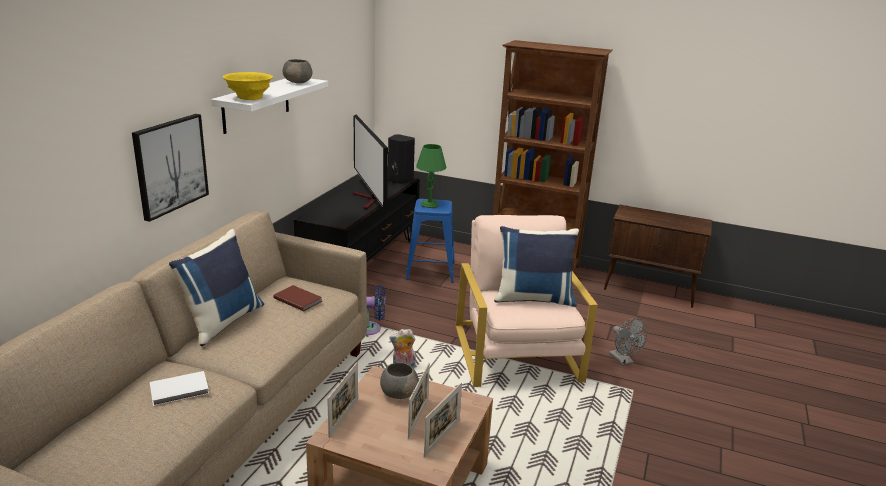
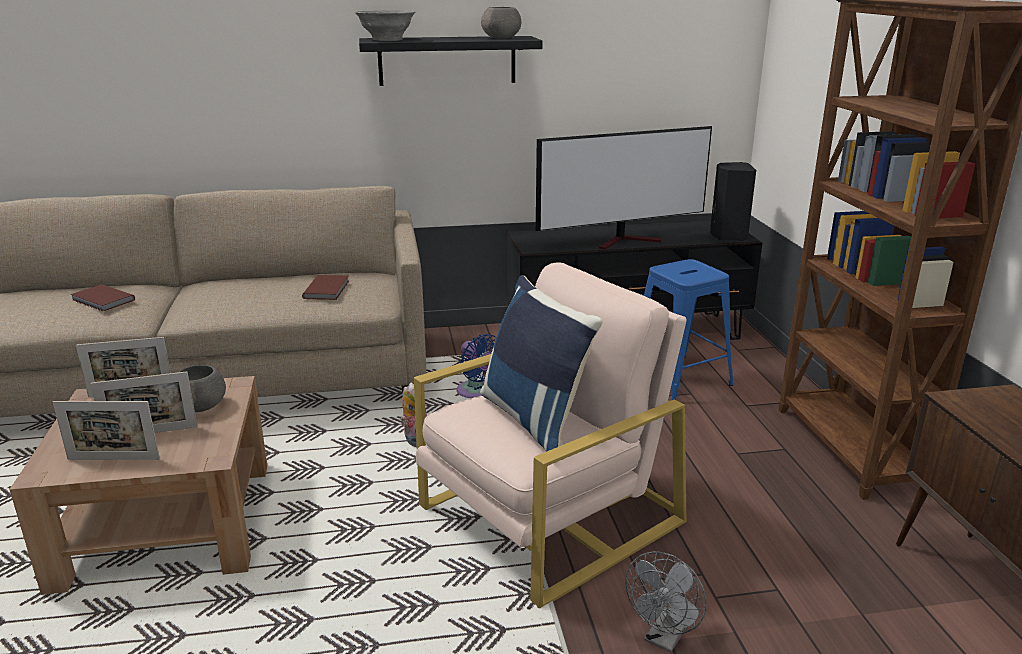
camera: 60 degrees right, 0 degrees up
picture [132,114,209,222] -> none
white book [150,371,209,406] -> brown book [70,284,135,311]
blue pillow [169,229,264,346] -> none
white shelf [211,78,328,134] -> black shelf [359,36,542,86]
yellow bowl [223,72,273,100] -> grey bowl [355,10,415,41]
television [353,115,388,209] -> television turned 150 degrees counterclockwise [536,126,712,250]
green table lamp [416,144,447,208] -> none

